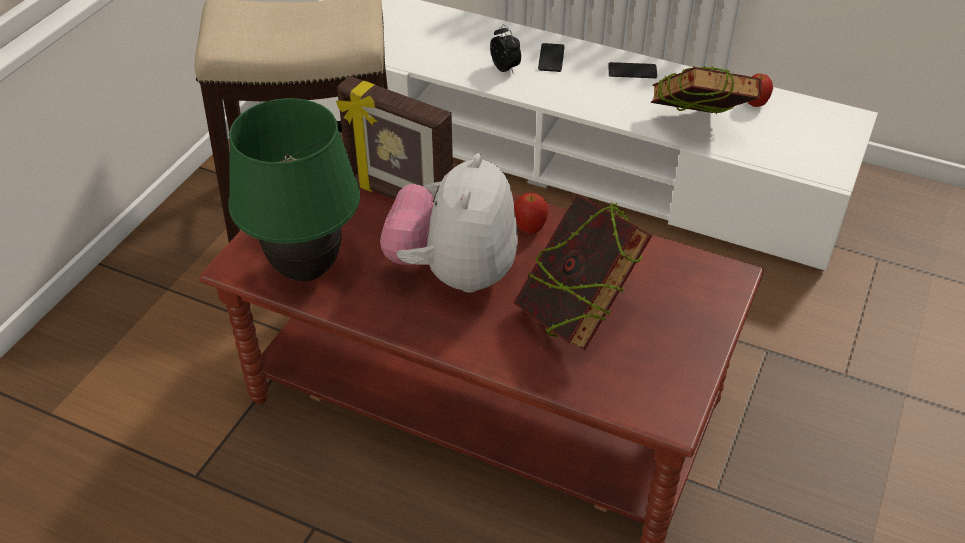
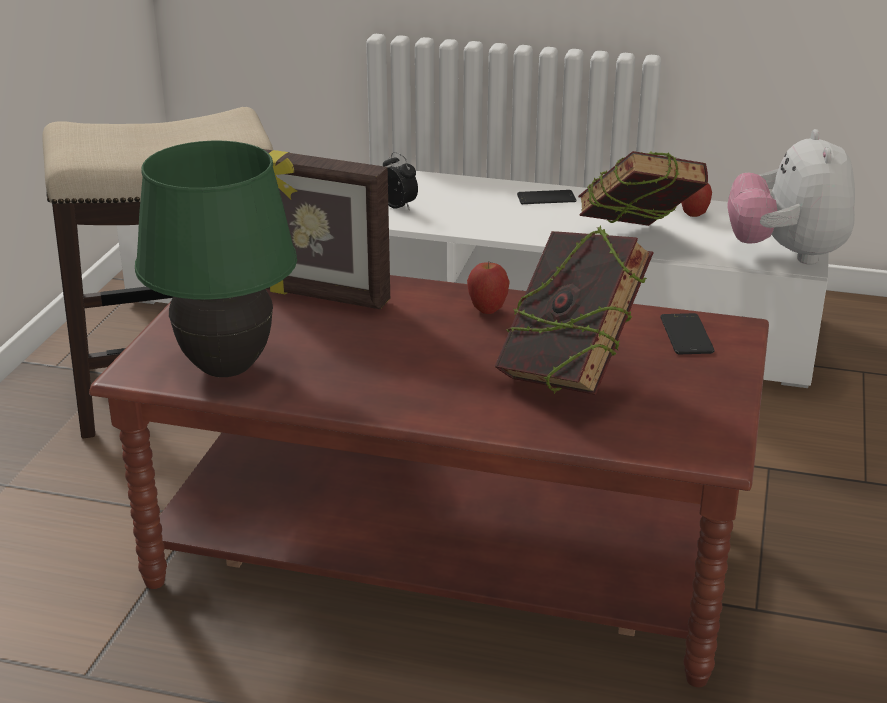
camera: 10 degrees left, 15 degrees down
plush toy [380,153,518,293] -> plush toy moved to [728,129,855,265]
phone [538,43,565,72] -> phone moved to [660,313,714,355]

